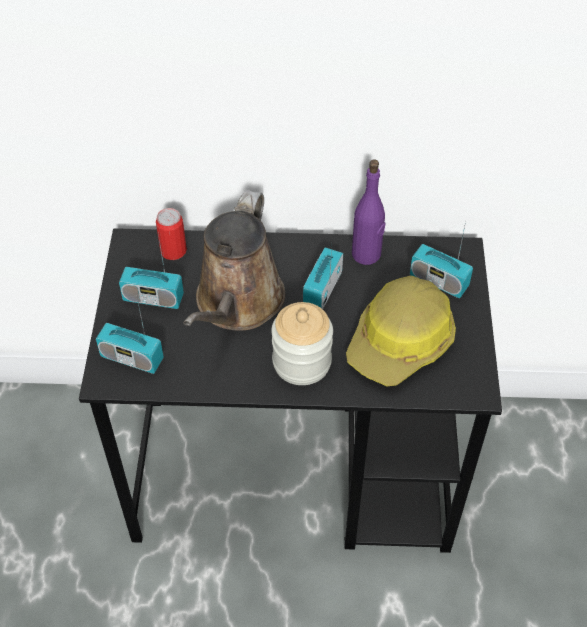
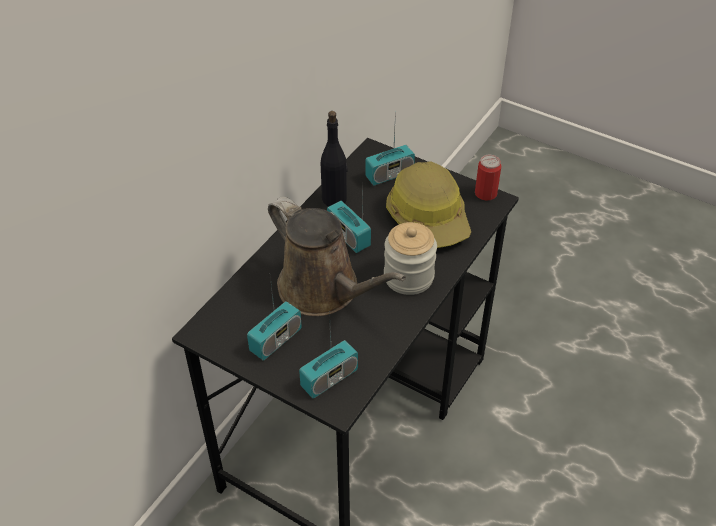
camera: 60 degrees left, 5 degrees down
can [156,208,187,260] -> can moved to [475,155,502,201]
purple bottle [352,159,385,265] -> black bottle [321,111,347,206]

